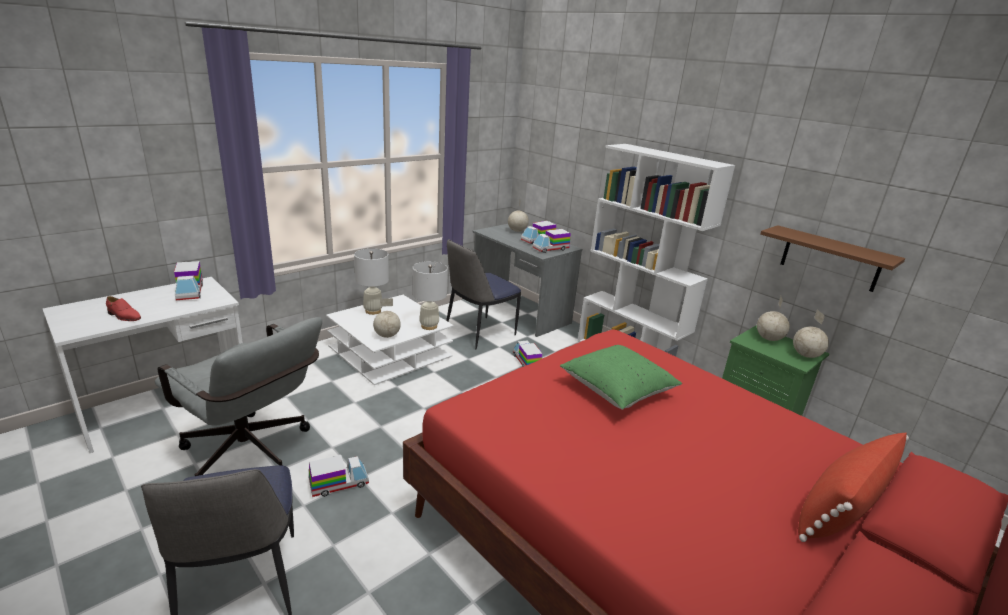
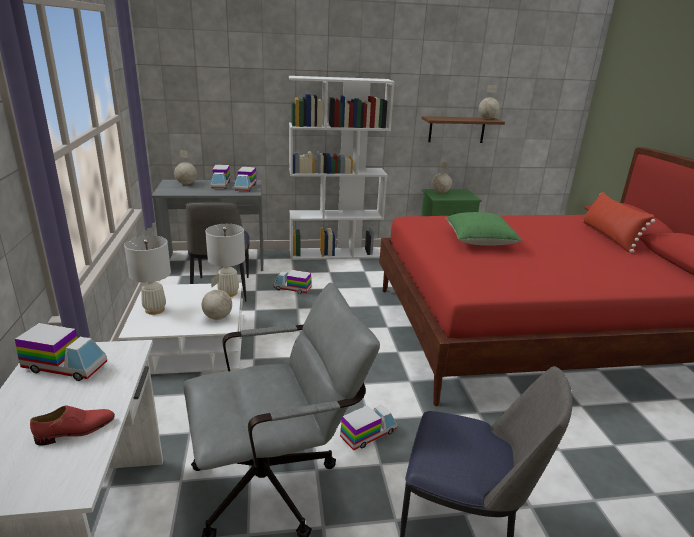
camera: 55 degrees left, 0 degrees up
toy truck [309,455,369,497] -> toy truck turned 45 degrees clockwise [340,404,397,451]
globe [793,310,829,358] -> globe moved to [478,85,500,119]

